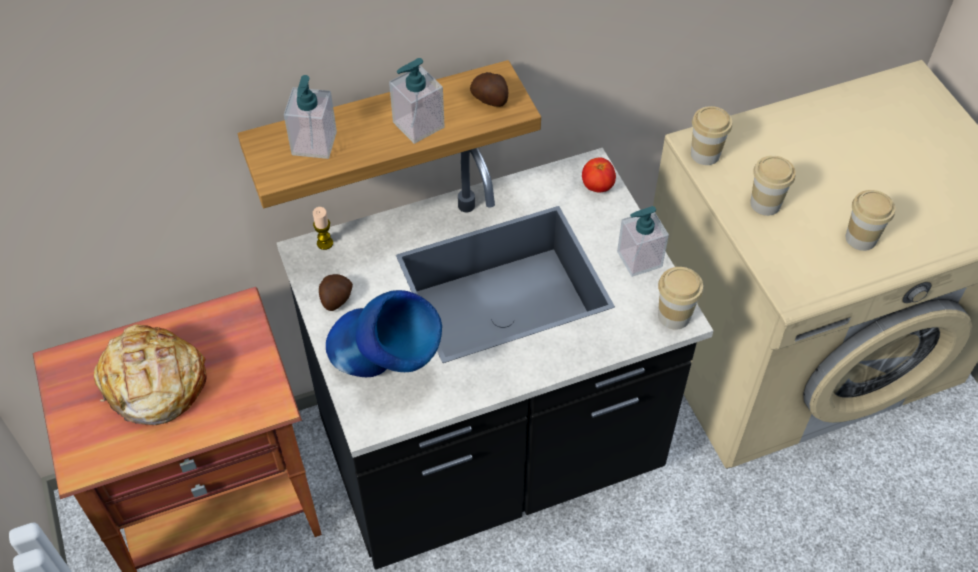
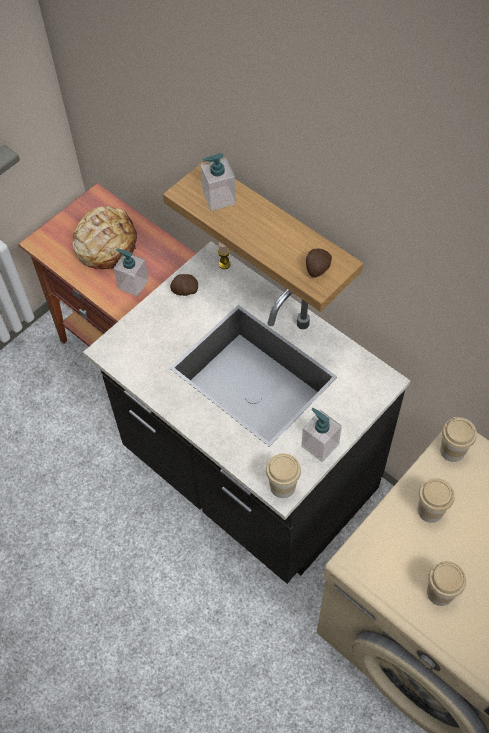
camera: 65 degrees right, 5 degrees up
blue vase [326,290,442,377] -> none
soap dispenser [389,58,445,144] -> soap dispenser moved to [113,249,149,297]
tomato [582,157,616,193] -> none

